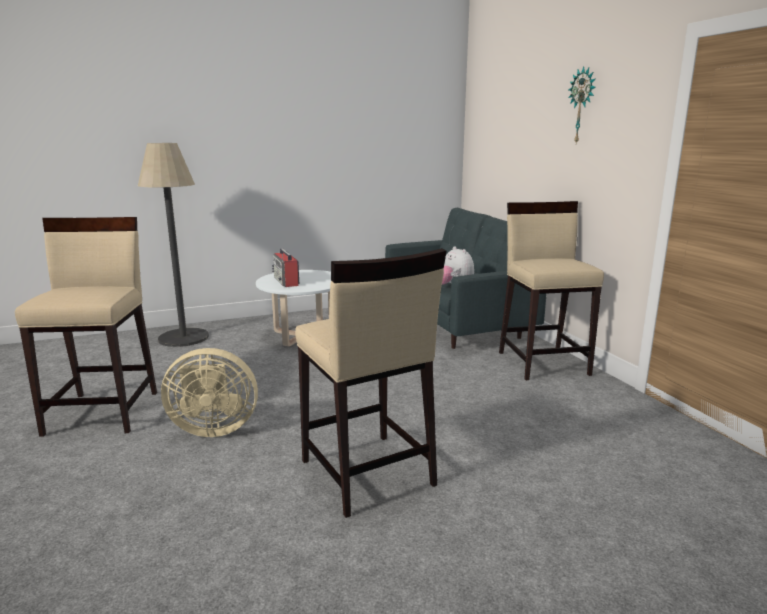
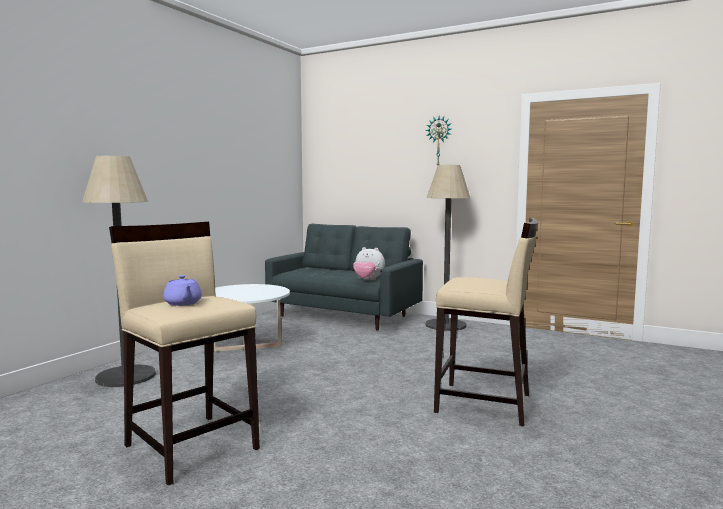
camera: 40 degrees left, 10 degrees down
beige fan [161,348,258,437] -> none
radio [272,248,299,287] -> none
beige stool [499,201,604,380] -> floor lamp [425,165,470,331]
none -> purple teapot [163,275,202,306]

